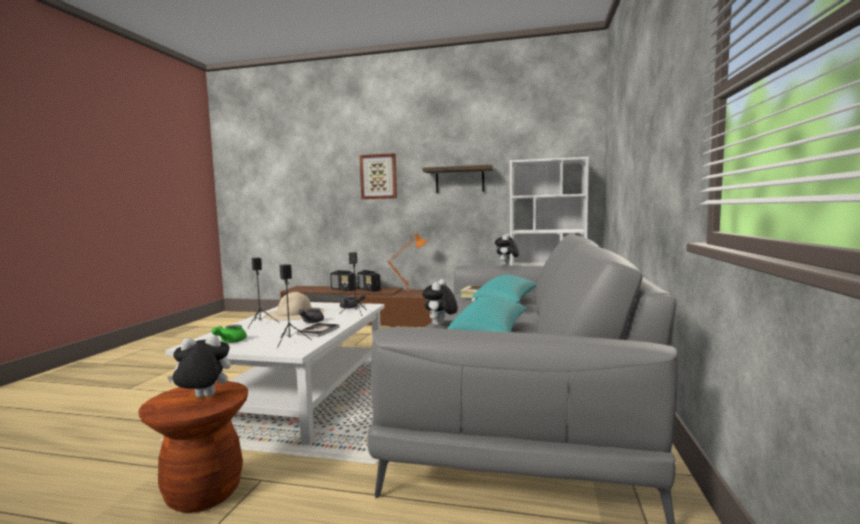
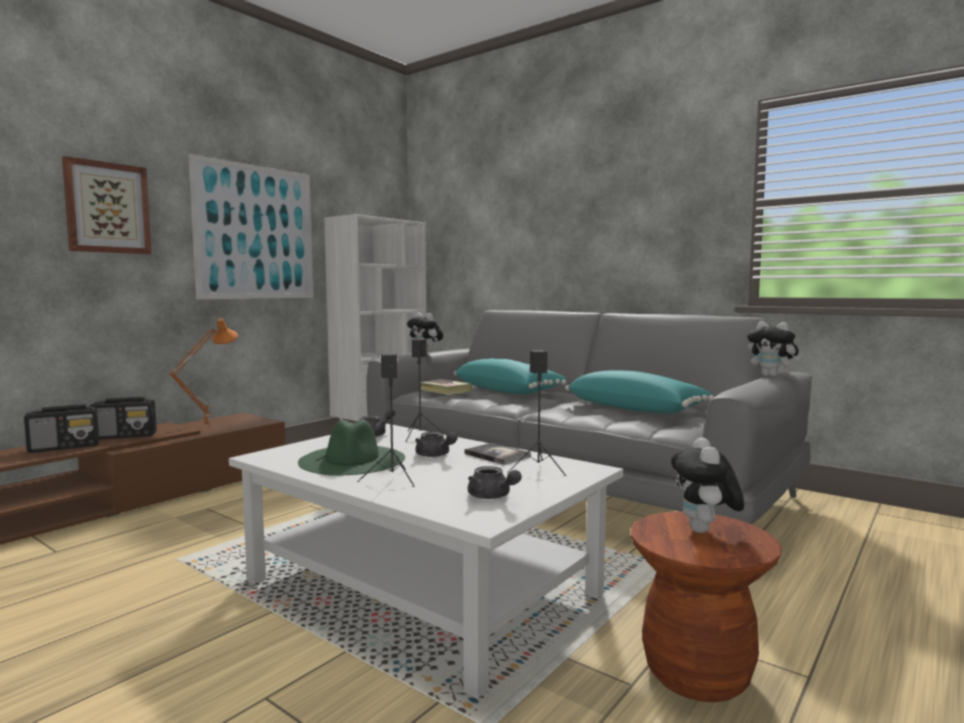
camera: 65 degrees left, 0 degrees up
green teapot [211,325,247,343] -> grey teapot [468,466,522,499]
beige hat [264,292,324,321] -> green hat [298,419,405,476]
plush toy [422,279,458,326] -> plush toy moved to [747,321,801,377]
shelf [423,165,493,193] -> picture [188,154,314,299]

